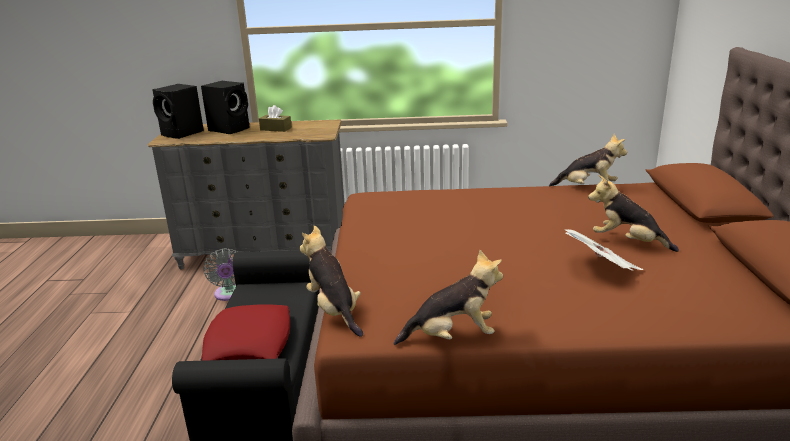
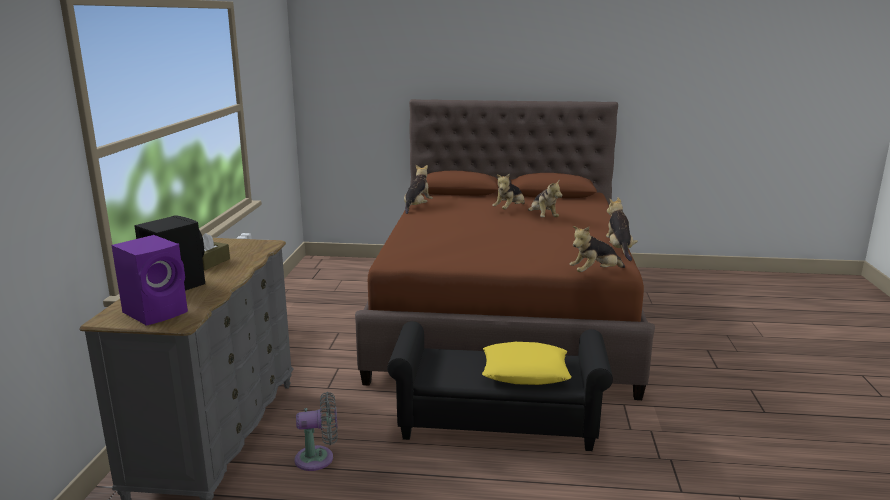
camera: 85 degrees left, 5 degrees down
black speaker [152,84,204,139] -> purple speaker [111,235,188,326]
red pillow [201,304,290,361] -> yellow pillow [482,342,572,385]
newspaper [565,229,643,271] -> plush toy [528,179,562,217]

